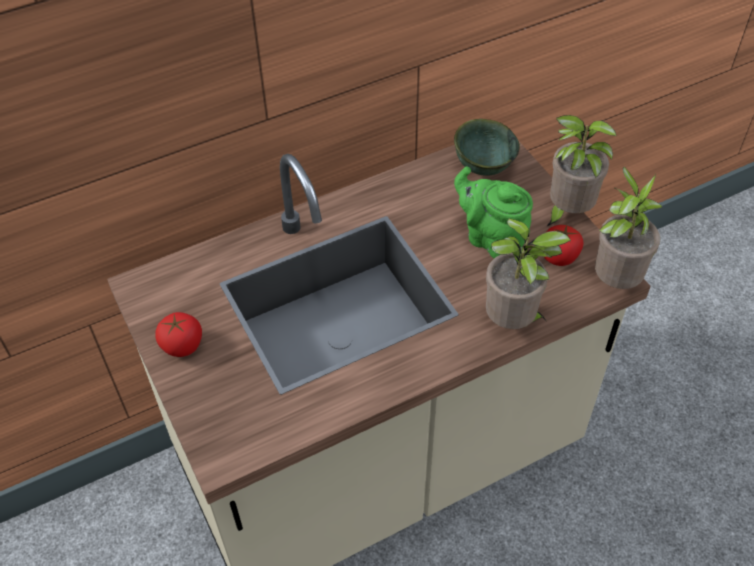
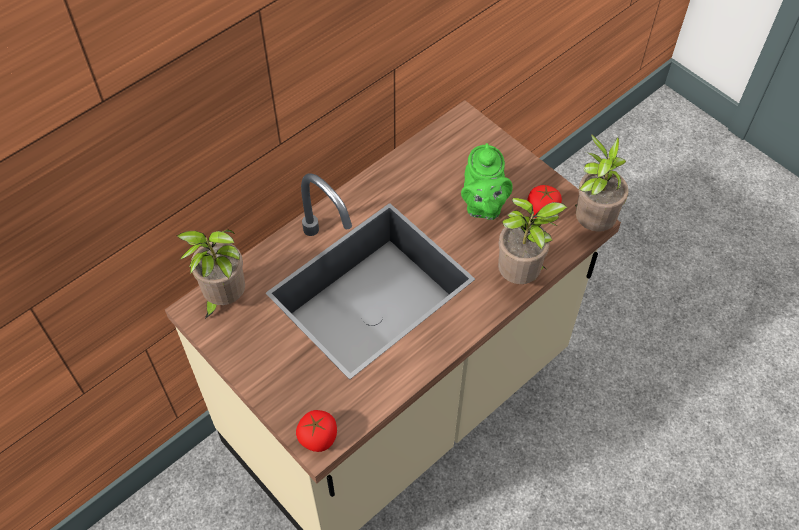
camera: 15 degrees left, 5 degrees up
tomato [155,312,202,357] -> tomato moved to [296,410,337,452]
green bowl [454,119,520,176] -> none
green teapot [454,166,533,258] -> green teapot turned 120 degrees counterclockwise [461,143,513,220]
potted plant [546,115,617,227] -> potted plant moved to [177,229,245,319]

